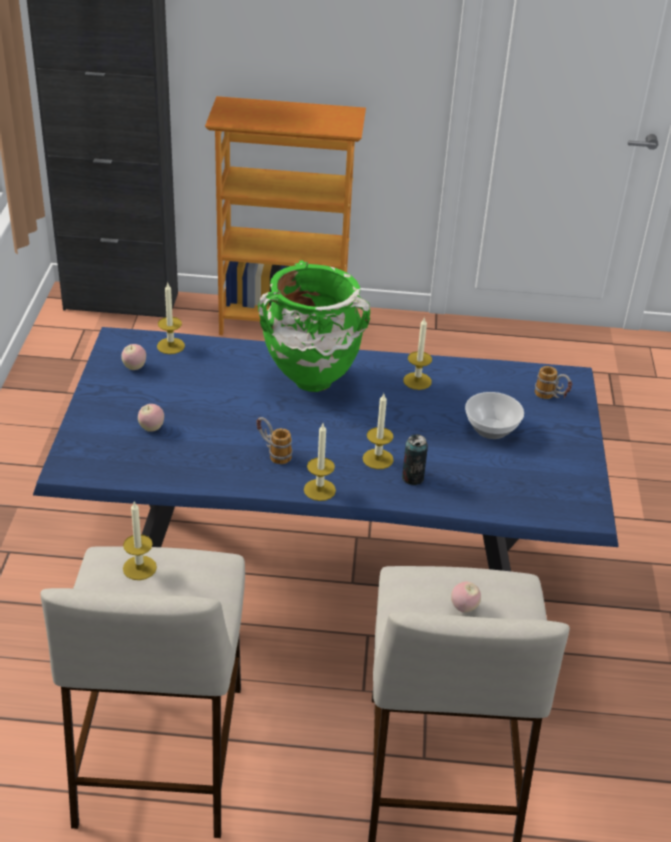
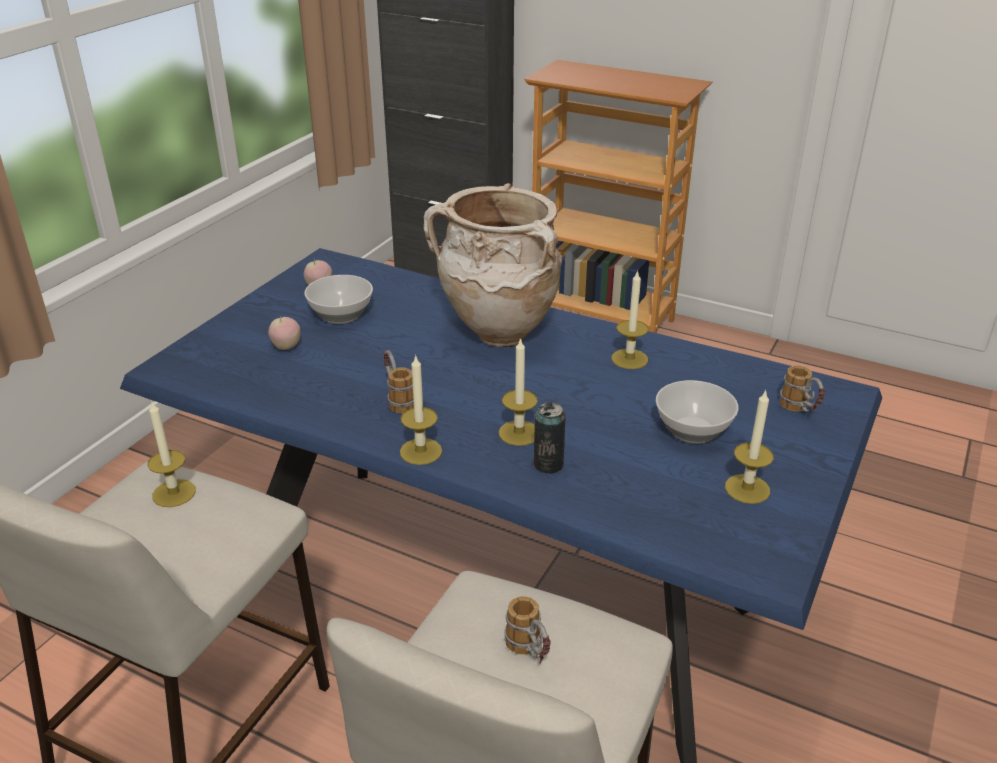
camera: 25 degrees right, 5 degrees down
candle [157,283,185,354] -> candle moved to [725,389,774,504]
green vase [258,260,370,392] -> beige vase [423,183,562,347]
apple [451,581,481,613] -> mug [504,596,551,663]
none -> bowl [304,275,373,324]

